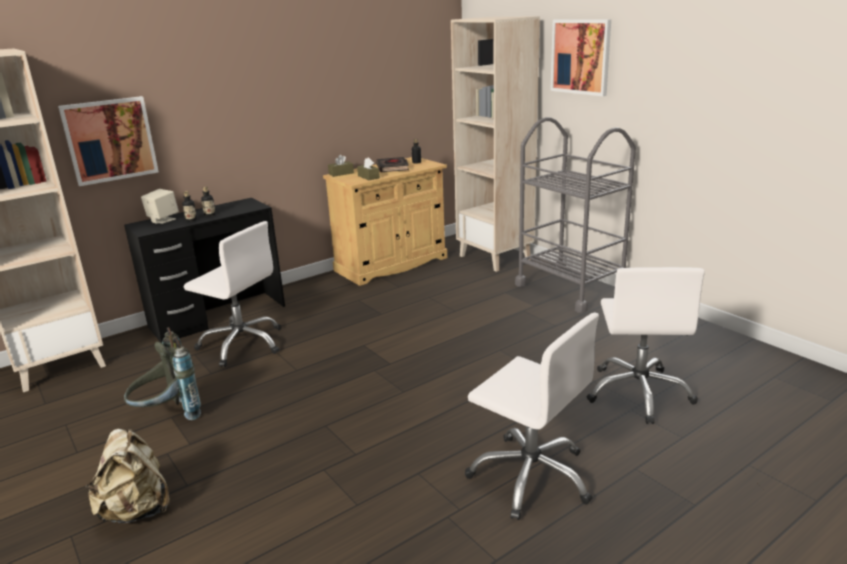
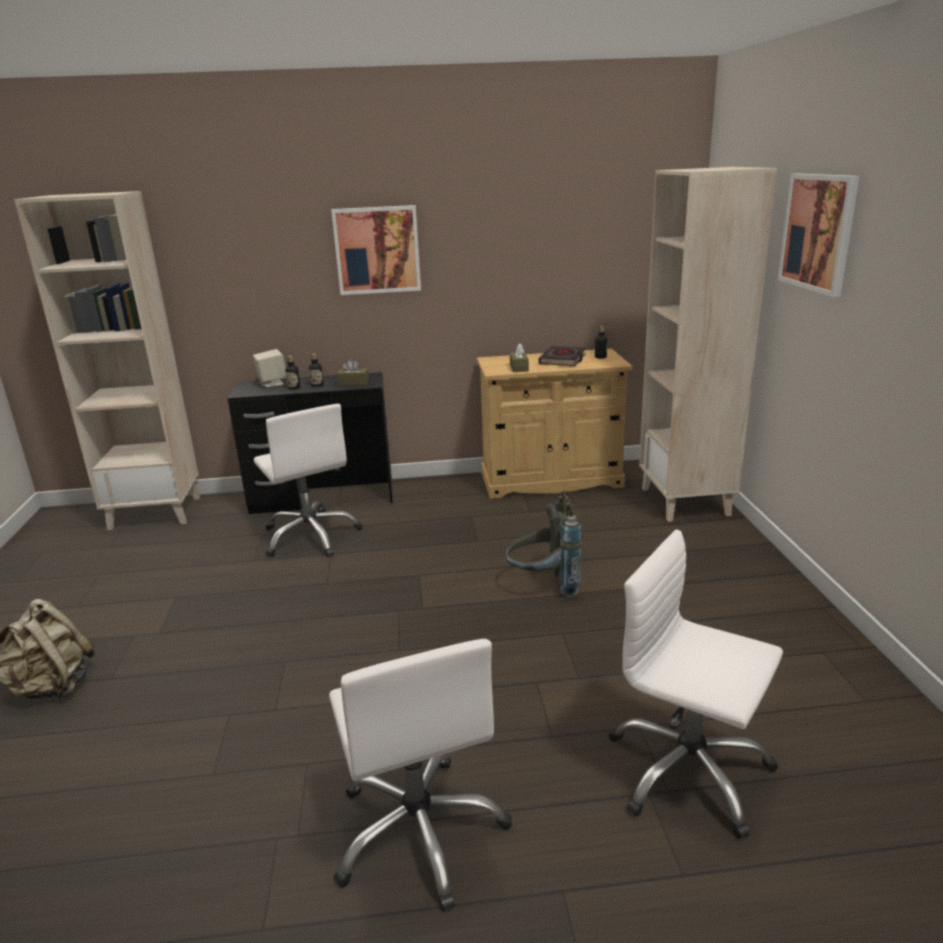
camera: 30 degrees right, 0 degrees up
picture [58,96,159,186] -> picture moved to [331,205,421,295]
grey backpack [124,327,201,420] -> grey backpack moved to [505,491,582,597]
brown tissue box [328,155,354,177] -> brown tissue box moved to [336,359,369,386]
grey cart [515,117,636,313] -> none
white office chair [587,267,705,424] -> white office chair turned 90 degrees clockwise [609,529,783,839]

